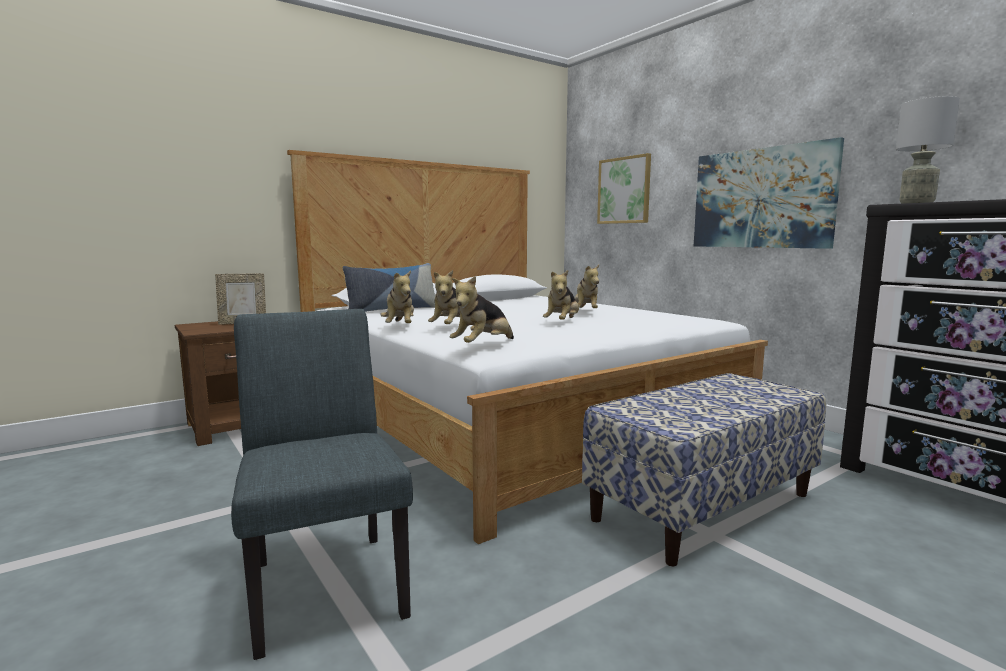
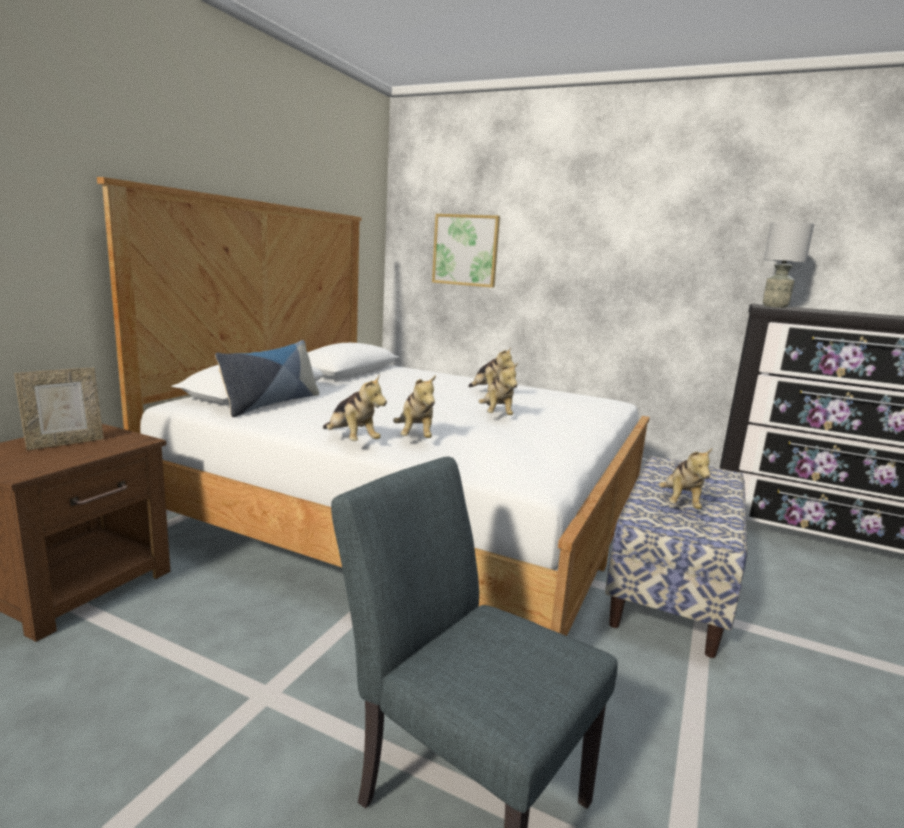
camera: 30 degrees left, 5 degrees up
plush toy [450,276,514,343] -> plush toy moved to [659,448,713,509]
picture [694,137,844,249] -> none

